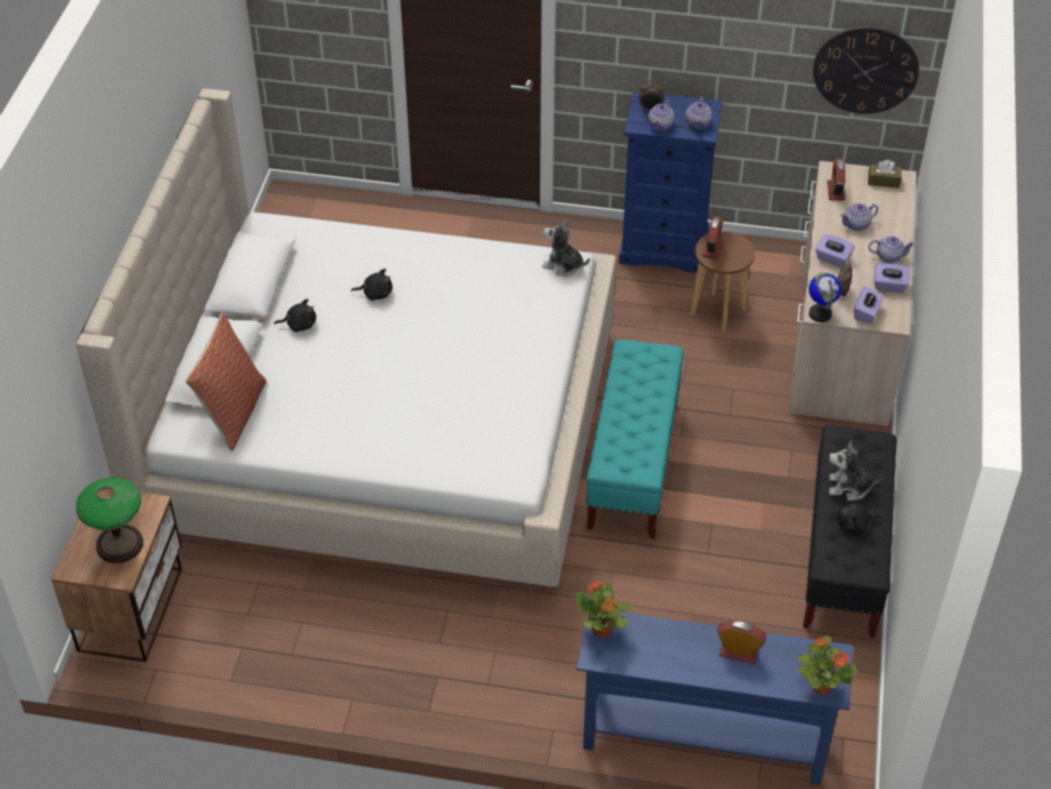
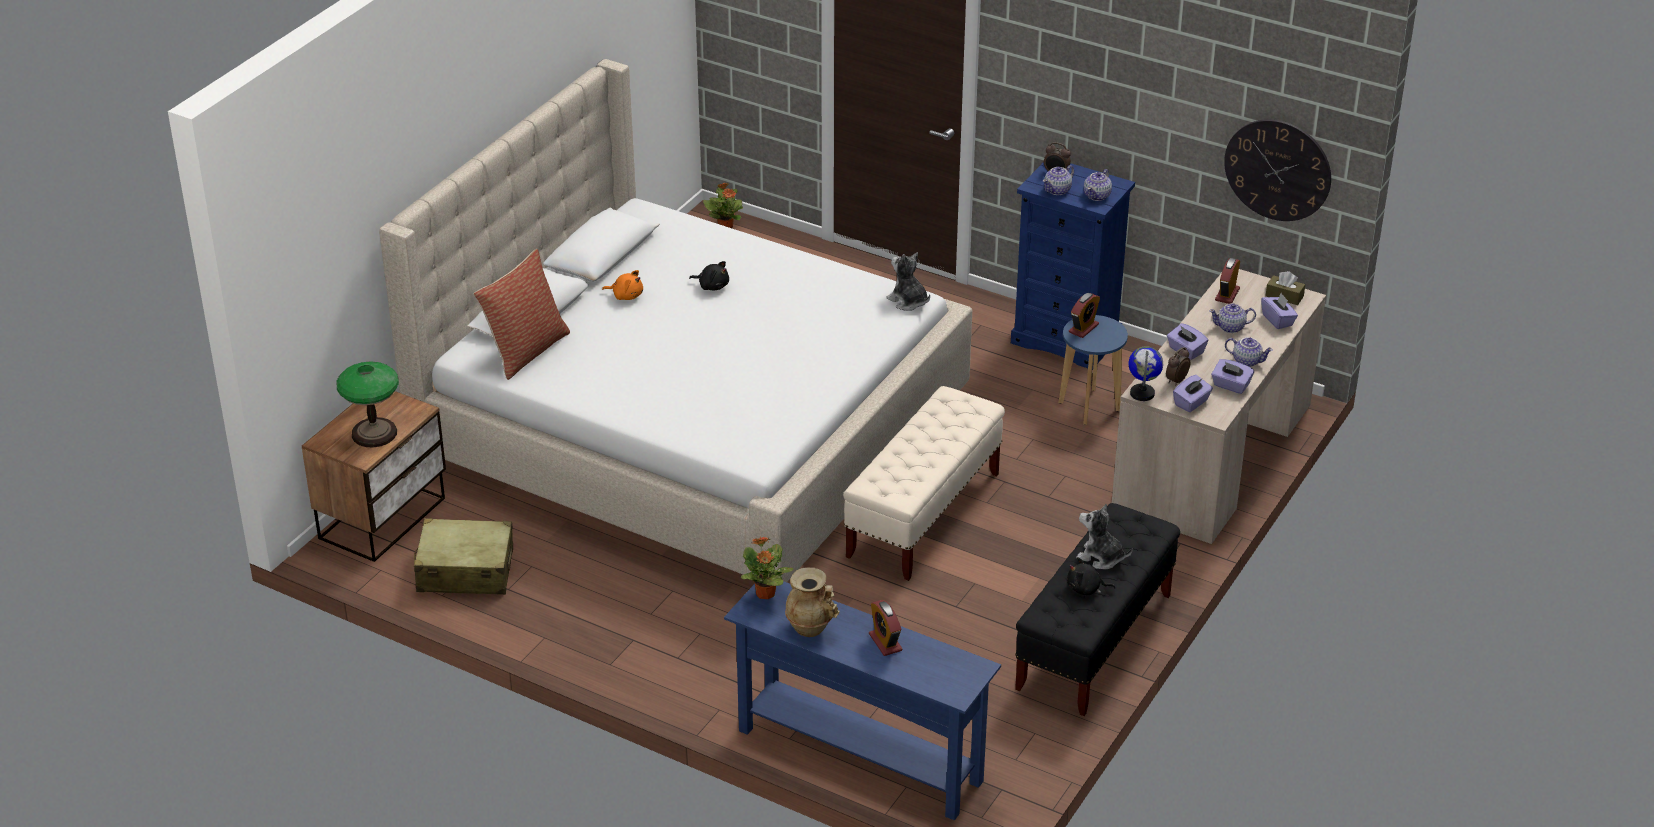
camera: 20 degrees right, 10 degrees down
black plush toy [274,299,316,332] -> orange plush toy [602,270,643,300]
turquoise bench [586,339,684,538] -> beige bench [843,386,1005,581]
brown stool [690,231,755,332] -> blue stool [1059,315,1128,425]
alarm clock [717,621,767,664] -> alarm clock turned 150 degrees counterclockwise [869,600,902,656]
potted plant [797,635,858,694] -> potted plant moved to [703,182,743,228]
none -> beige suitcase [414,518,513,595]
none -> beige vase [785,567,840,637]
none -> purple tissue box [1261,293,1298,329]

